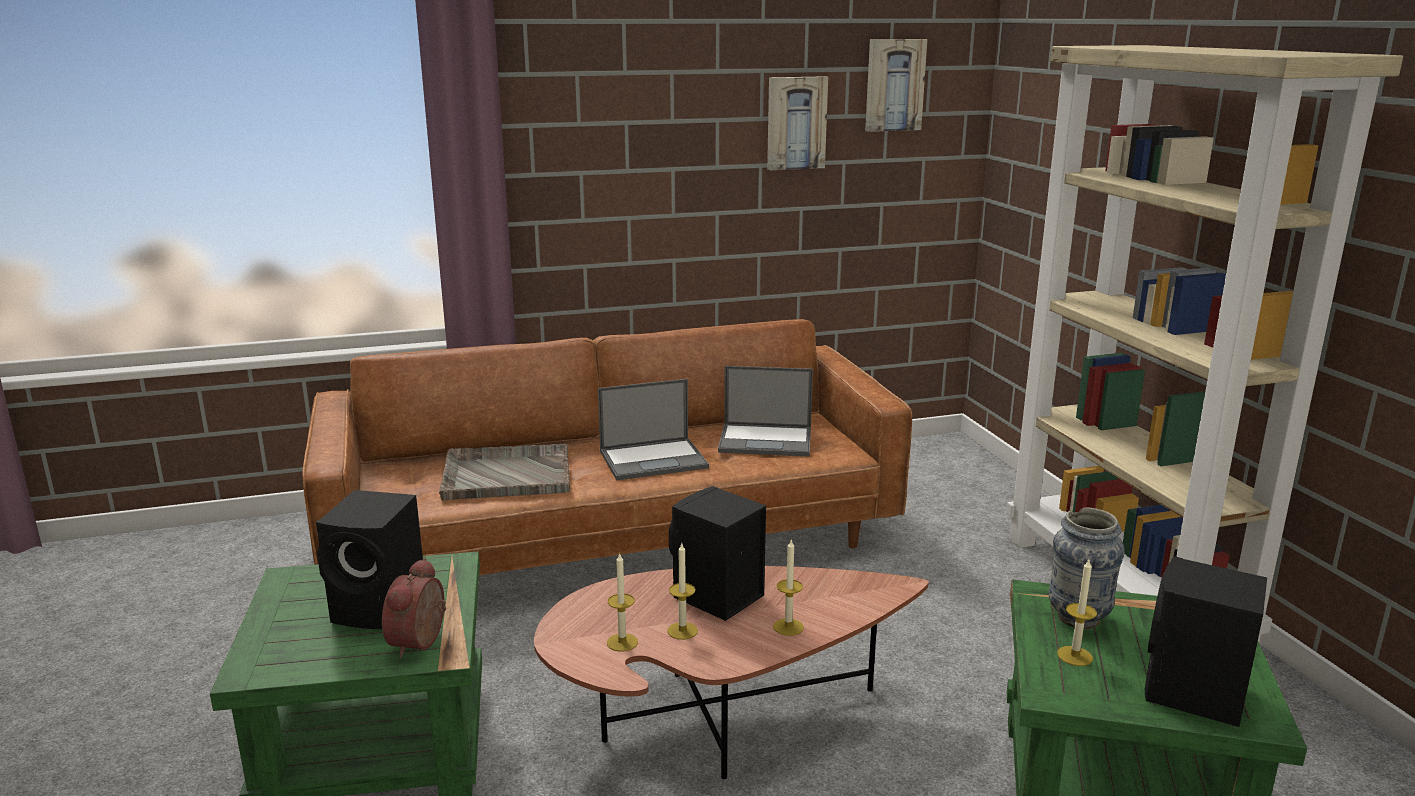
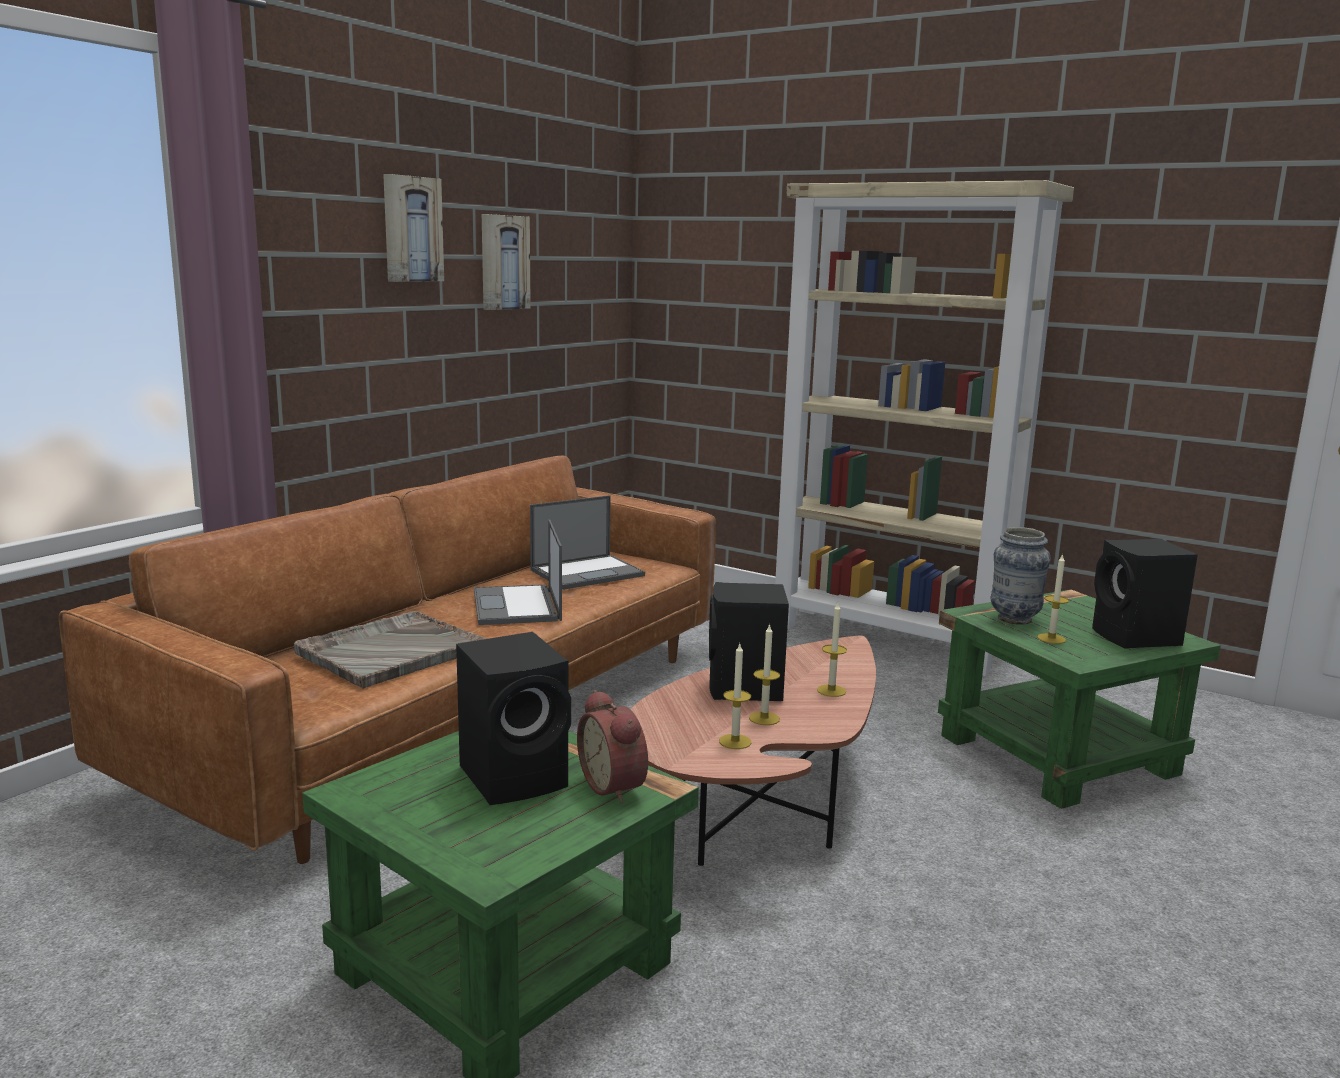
camera: 40 degrees left, 5 degrees down
laptop [598,379,709,480] -> laptop turned 135 degrees clockwise [474,520,562,625]
picture [865,39,928,132] -> picture moved to [383,174,444,282]

